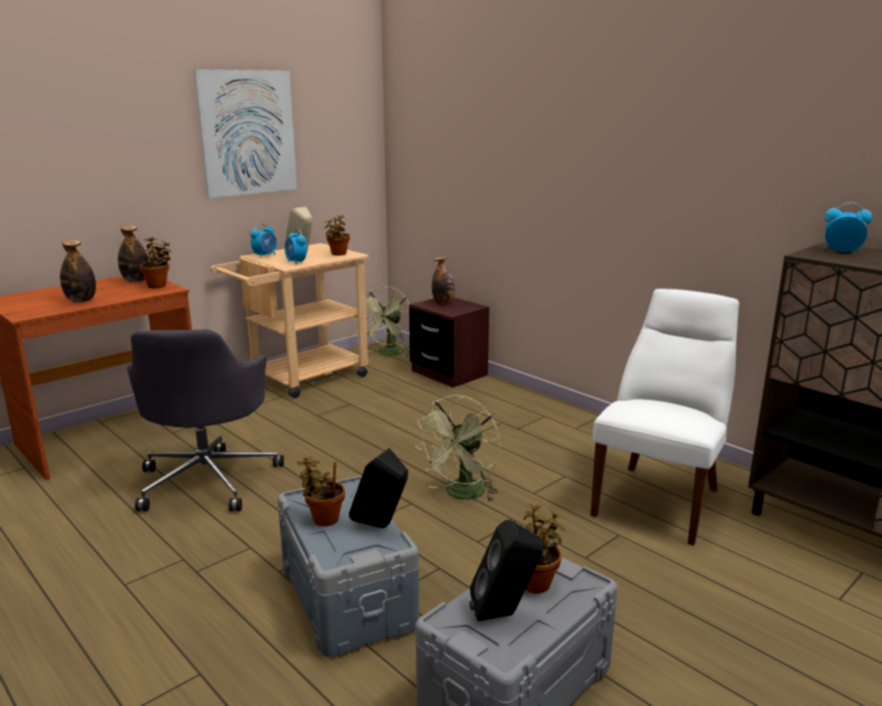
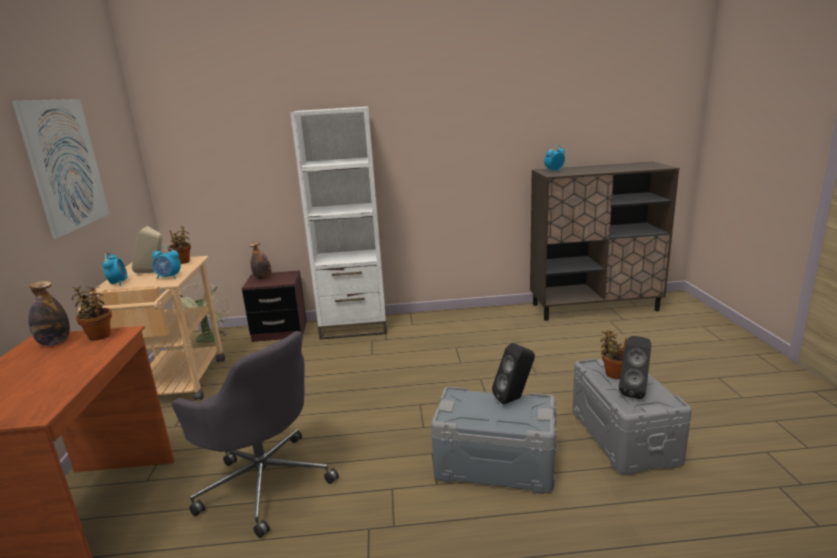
camera: 50 degrees left, 0 degrees up
bottle [60,240,96,302] -> none
potted plant [297,456,345,526] -> none
green fan [415,395,500,502] -> none
white chair [591,289,739,546] -> none
none -> white bookcase [290,106,387,340]

